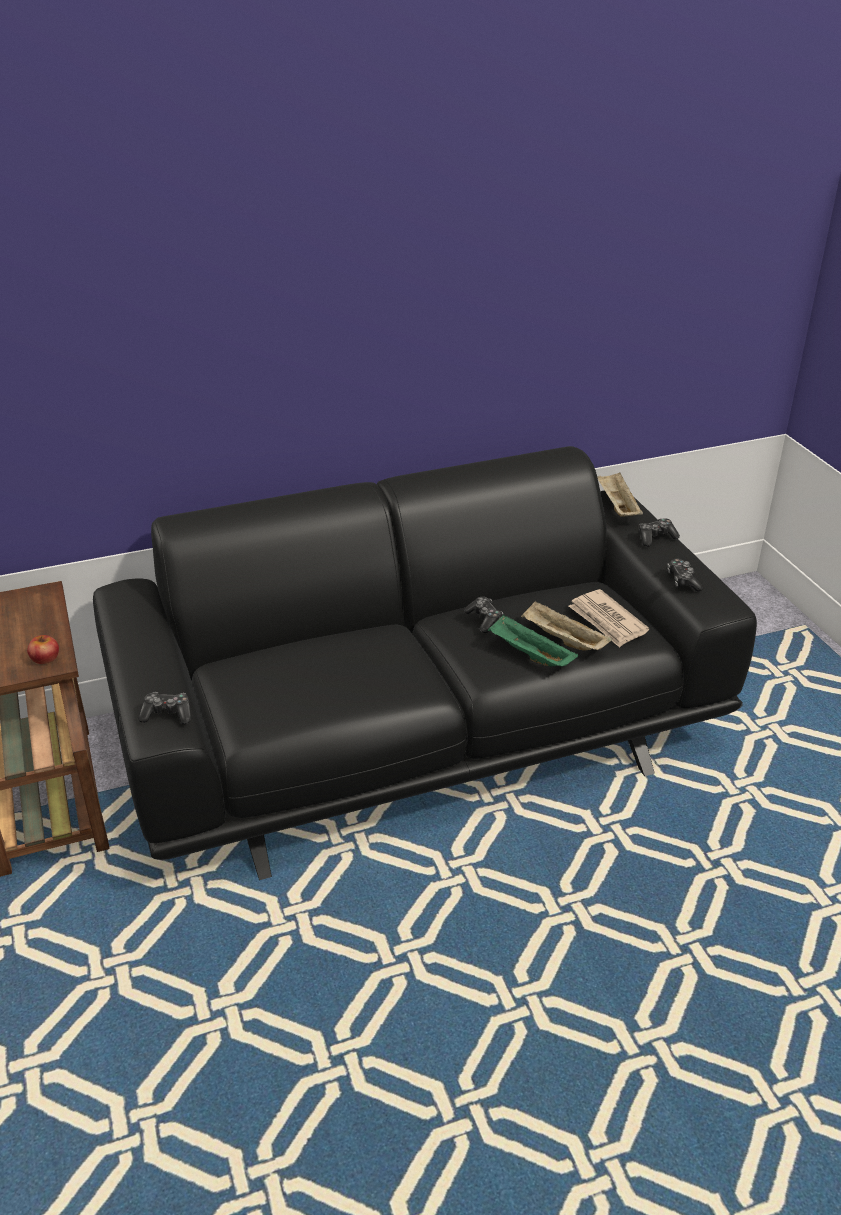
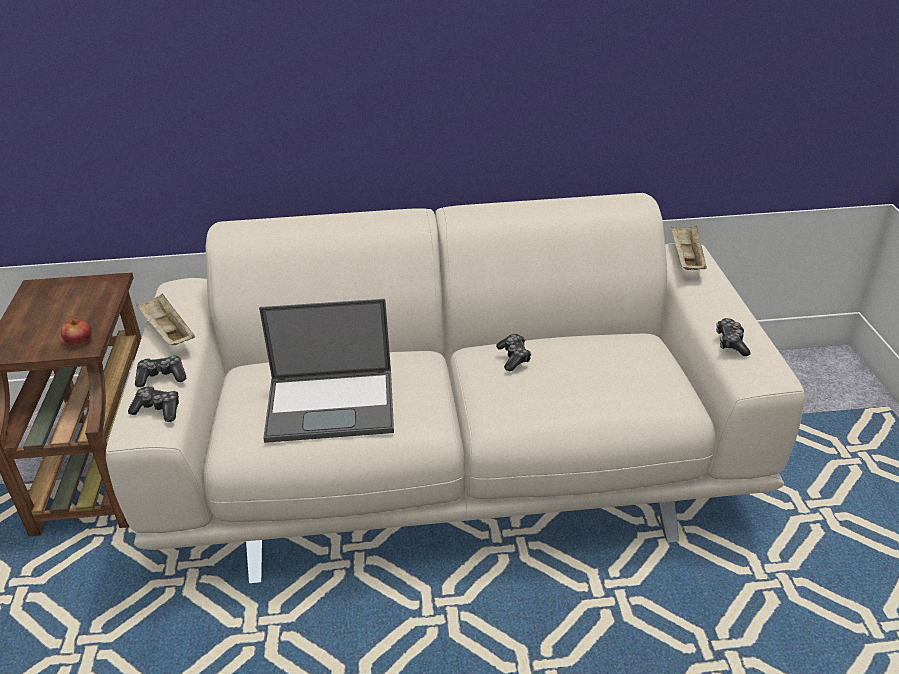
camera: 15 degrees right, 0 degrees up
black sofa [93,446,757,880] -> beige sofa [106,193,805,583]
green tray [488,615,578,667] -> none
beige tray [521,601,612,651] -> beige tray moved to [136,293,195,345]
newspaper [569,589,649,648] -> none
game controller [639,518,680,547] -> game controller moved to [135,355,186,387]
none -> laptop [259,299,394,443]

